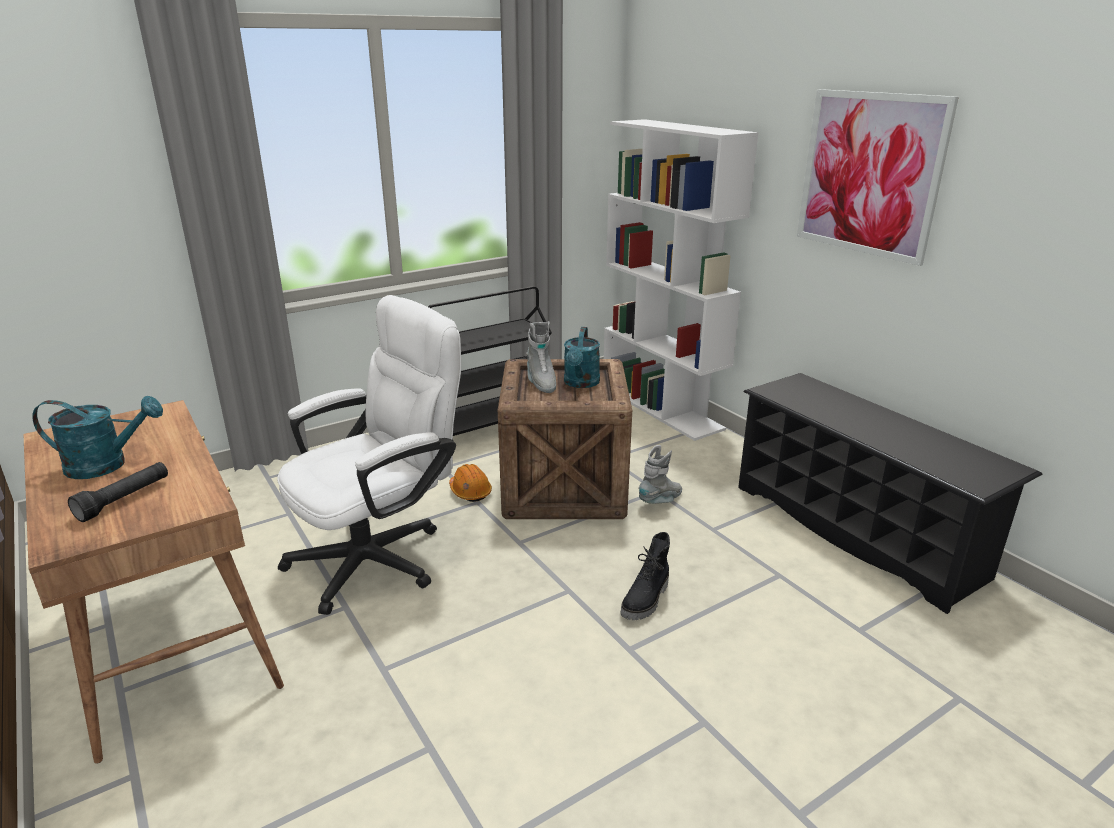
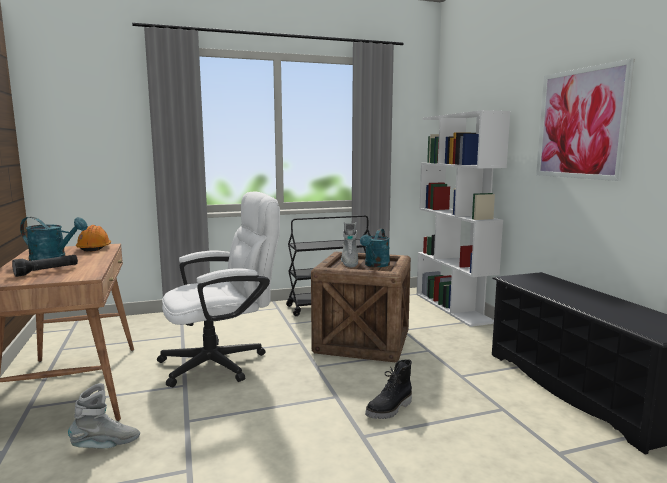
camera: 15 degrees right, 15 degrees down
orange hard hat [449,464,492,502] -> orange hard hat moved to [76,225,111,252]
grey boot [638,445,682,504] -> grey boot moved to [68,383,140,449]

